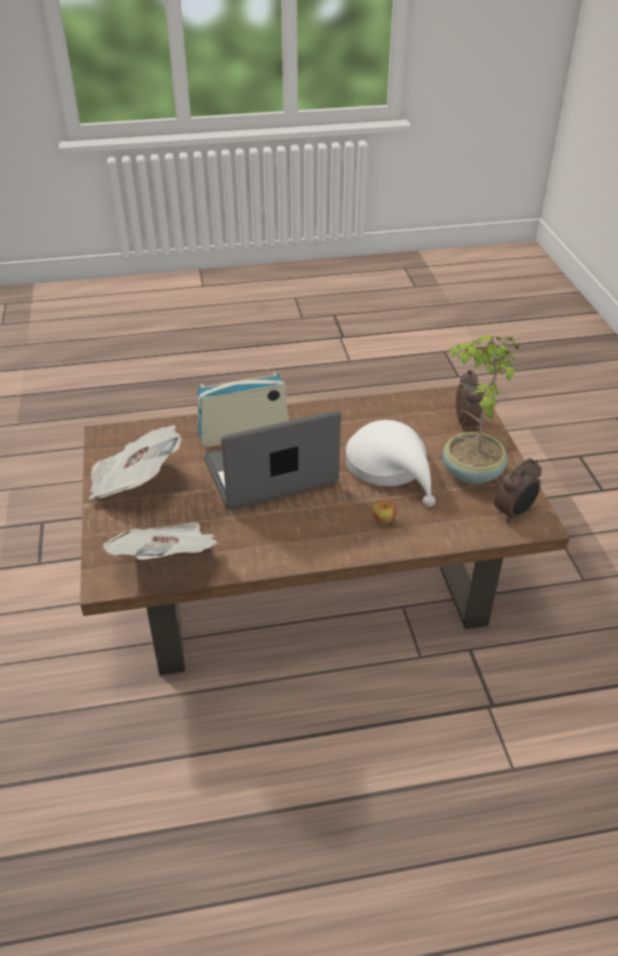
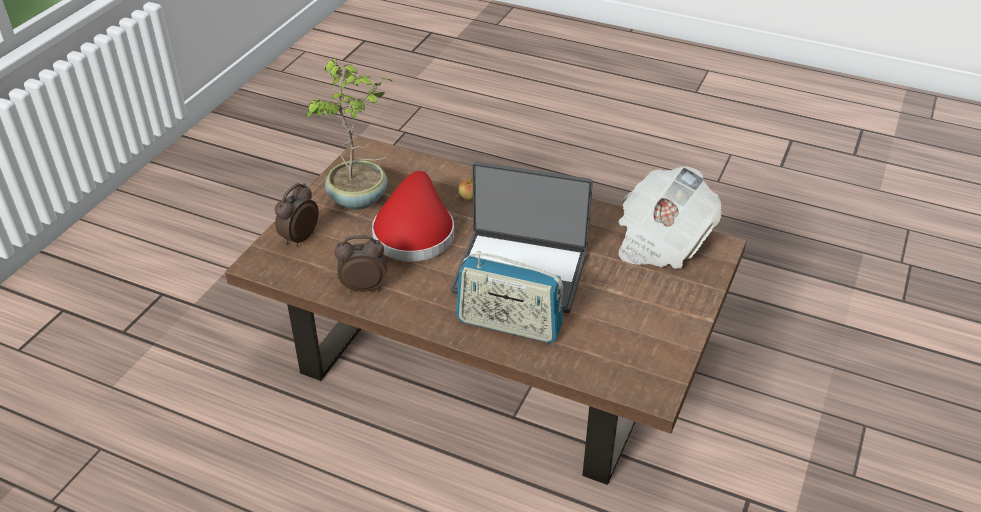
camera: 145 degrees left, 0 degrees up
newspaper [89,425,181,500] -> none
white hat [345,420,436,507] -> red hat [372,171,454,262]
alarm clock [494,458,542,523] -> alarm clock moved to [334,235,387,293]

